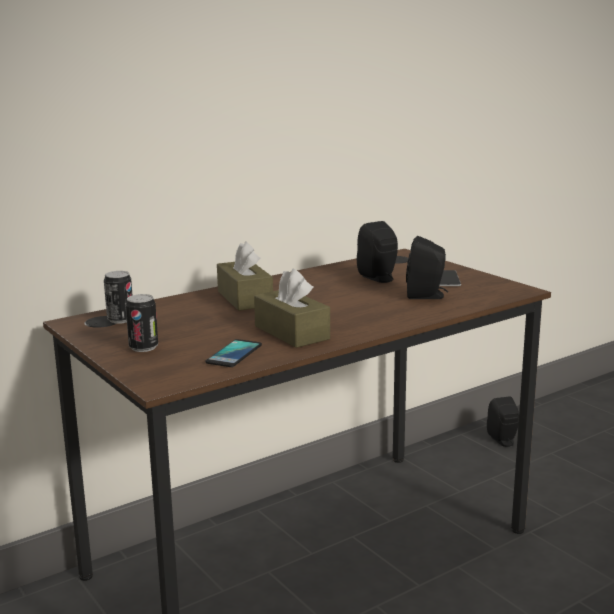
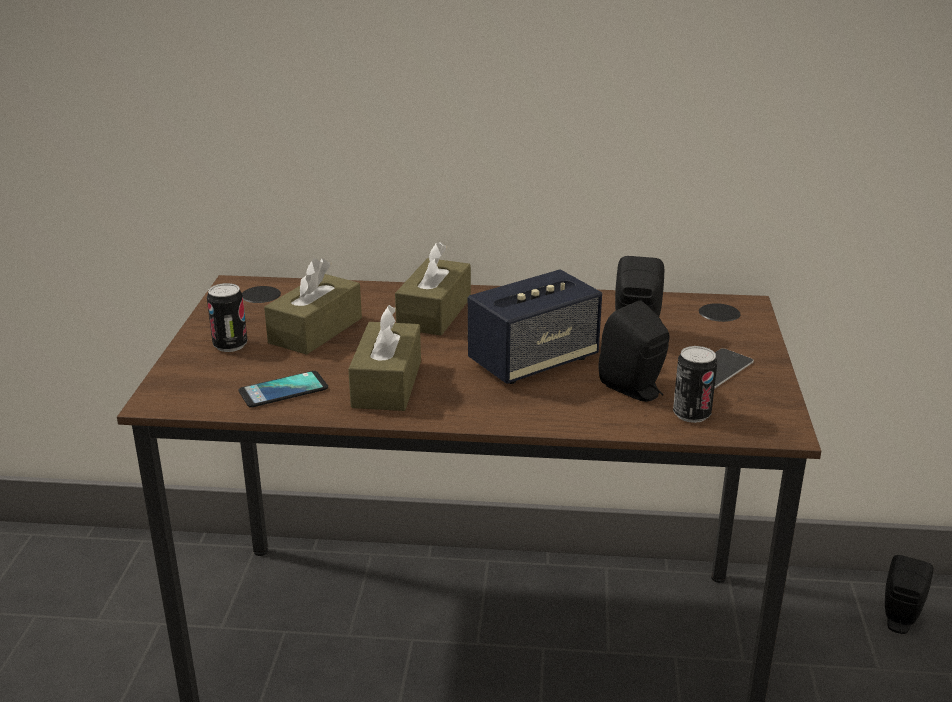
camera: 40 degrees right, 10 degrees up
can [104,271,132,324] -> can moved to [673,346,717,423]
none -> brown tissue box [264,258,362,355]
none -> speaker [468,269,602,384]

